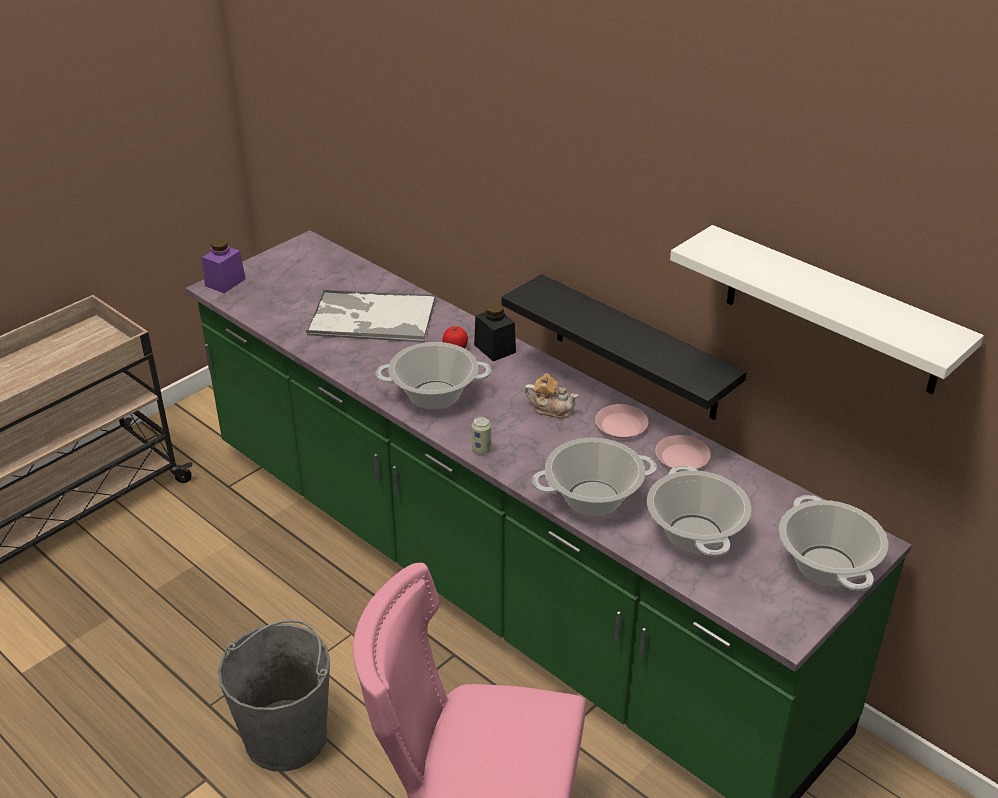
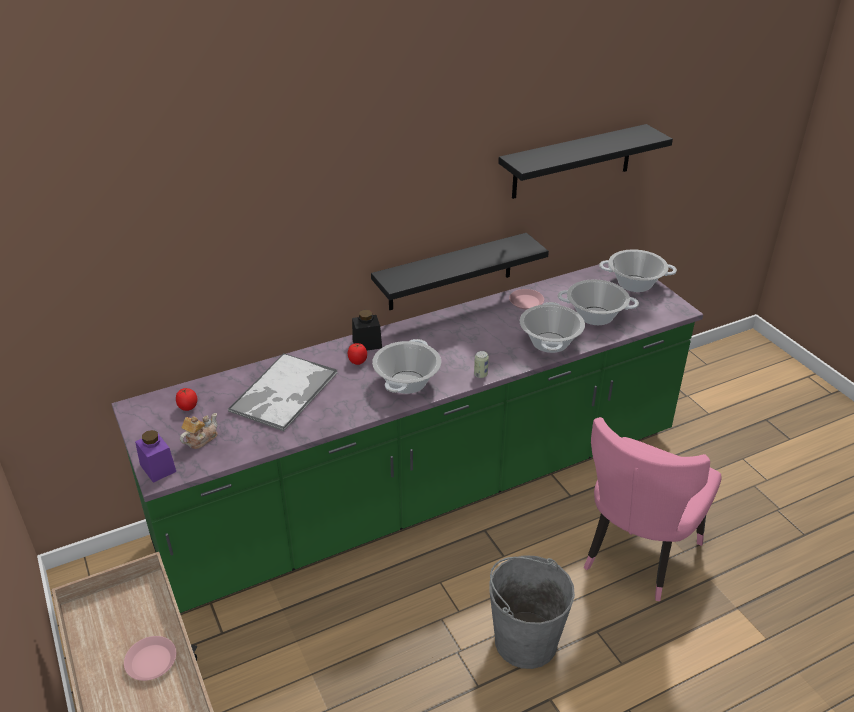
camera: 70 degrees left, 0 degrees up
teapot [524,373,578,419] -> teapot moved to [180,413,218,449]
pink plate [595,404,649,438] -> pink plate moved to [124,636,176,681]
white shelf [670,225,984,394] -> black shelf [498,124,673,199]
none -> tomato [176,388,197,411]

